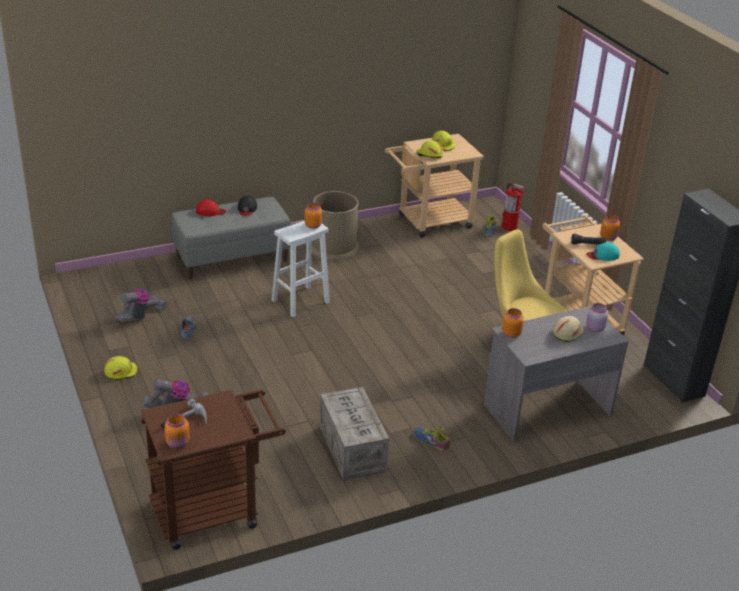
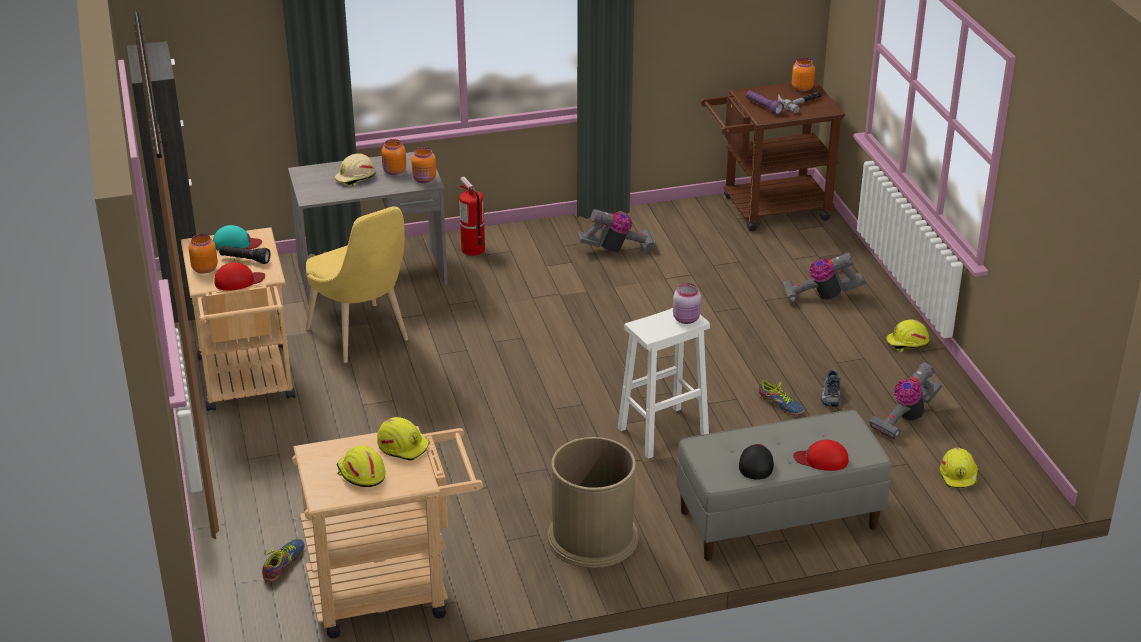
camera: 170 degrees left, 0 degrees up
orange jar [305,203,322,229] -> orange jar moved to [381,139,406,175]
crate [319,387,389,480] -> vacuum cleaner [577,209,656,253]
shoe [413,427,450,451] -> shoe moved to [759,380,804,415]
fire extinguisher [502,183,525,231] -> fire extinguisher moved to [459,176,485,256]
pink jar [586,303,608,332] -> pink jar moved to [673,283,701,324]
none -> red cap [214,262,265,291]
none -> purple flashlight [746,90,784,115]
none -> yellow hard hat [940,447,978,488]

